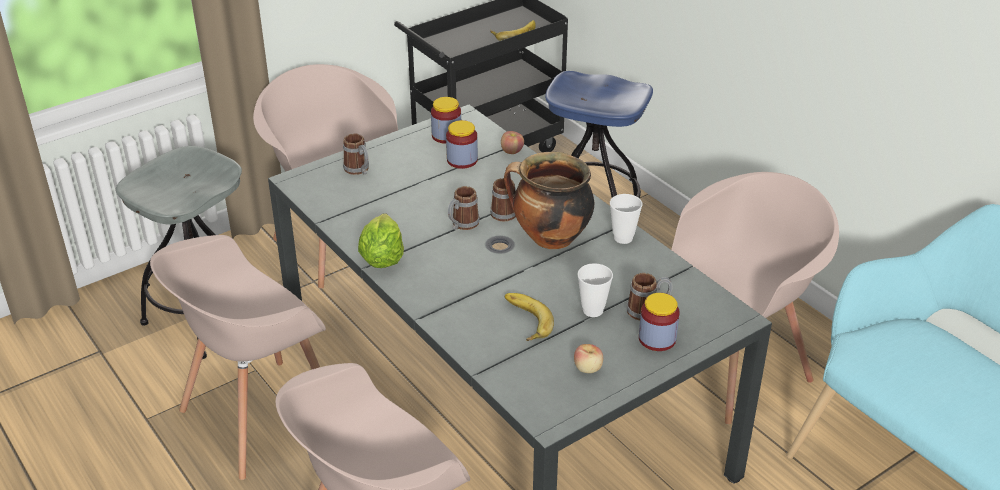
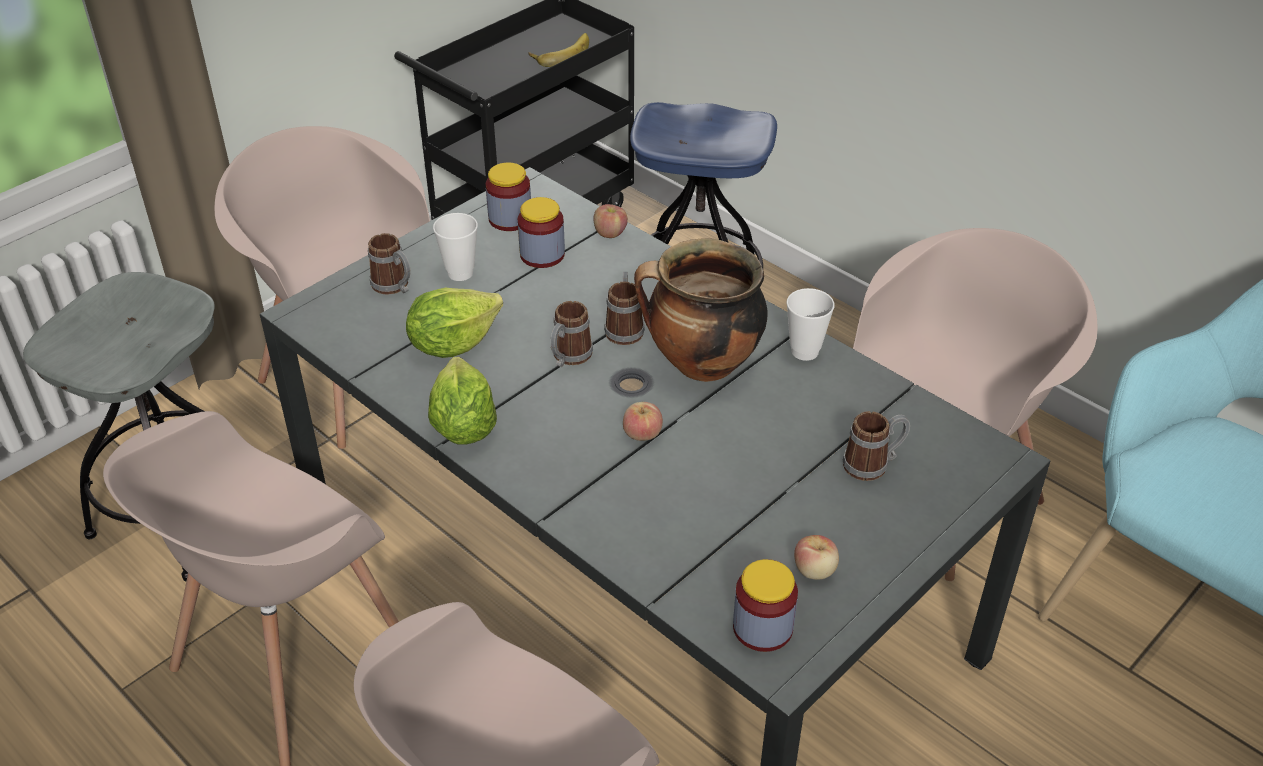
camera: 10 degrees left, 5 degrees up
banana [505,293,554,341] -> none
cup [578,263,613,317] -> cup moved to [433,213,478,281]
jar [639,293,680,351] -> jar moved to [733,559,798,652]
none -> lettuce [406,288,503,358]
none -> apple [623,402,663,441]

